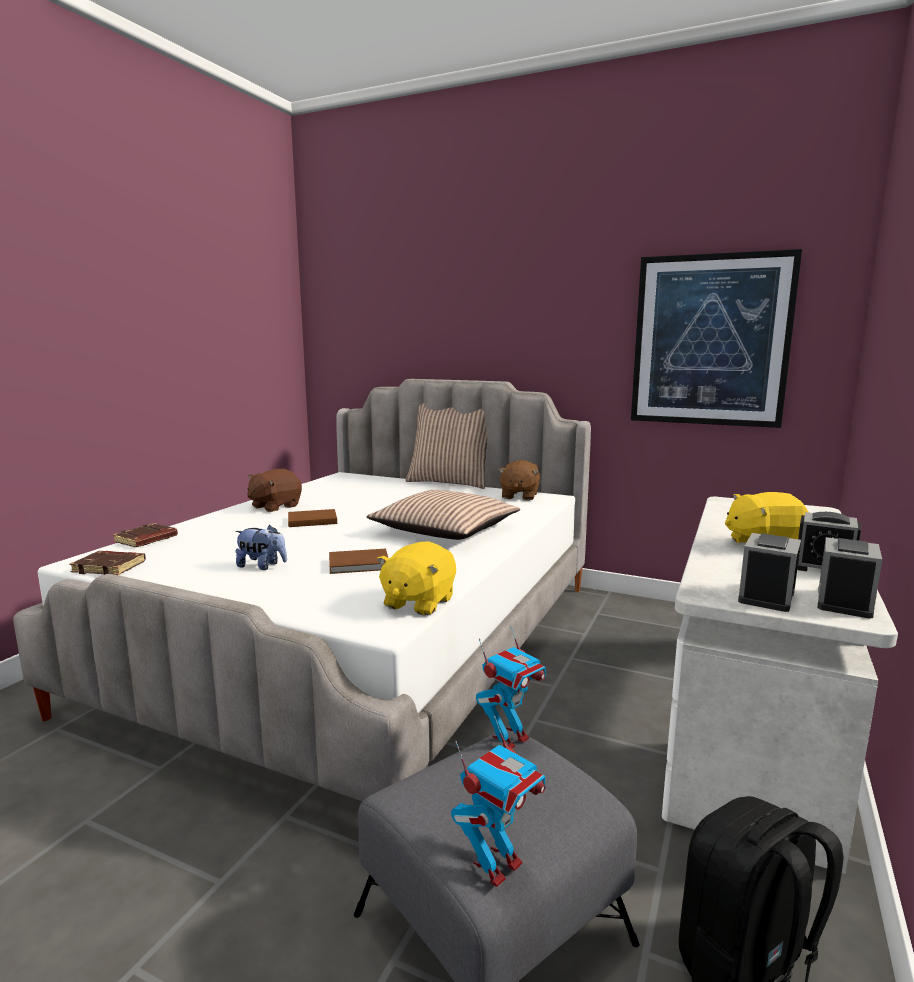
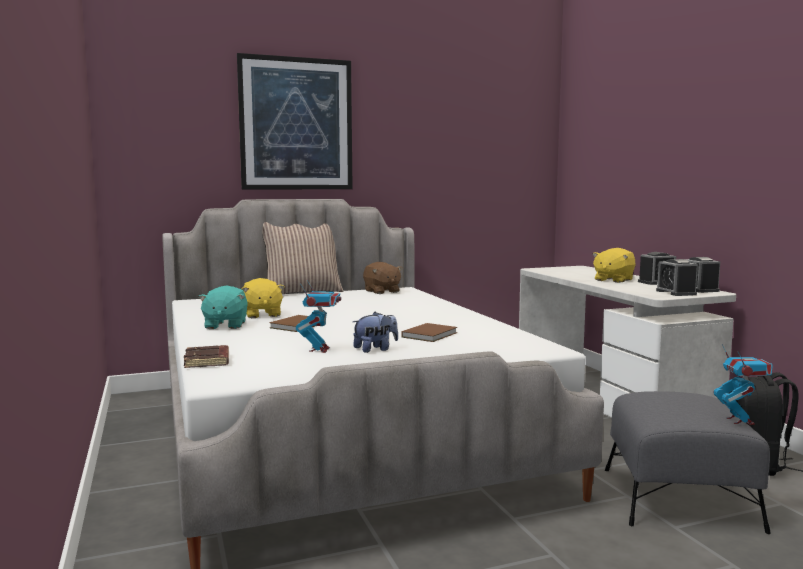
camera: 45 degrees left, 5 degrees down
brown book [70,551,146,575] -> none
brown plush toy [247,469,302,512] -> turquoise plush toy [198,286,248,329]
pillow [366,490,520,540] -> none
yellow plush toy [376,541,456,616] -> yellow plush toy moved to [242,278,285,318]
toy robot [476,626,546,748] -> toy robot moved to [296,279,341,353]
picture [631,249,802,428] -> picture moved to [237,53,353,189]

